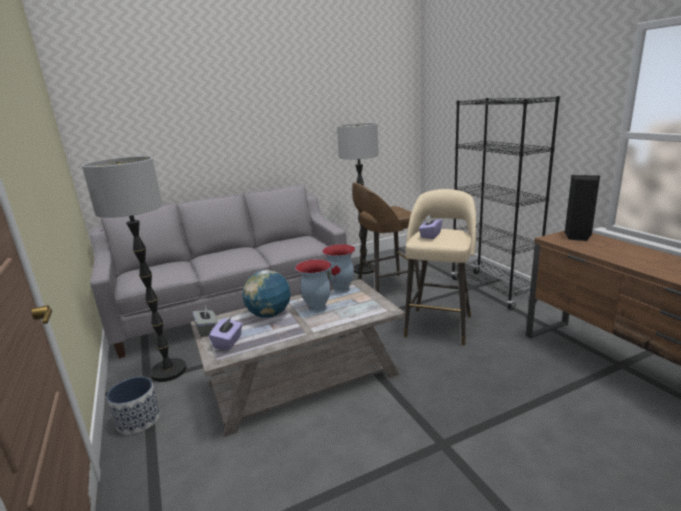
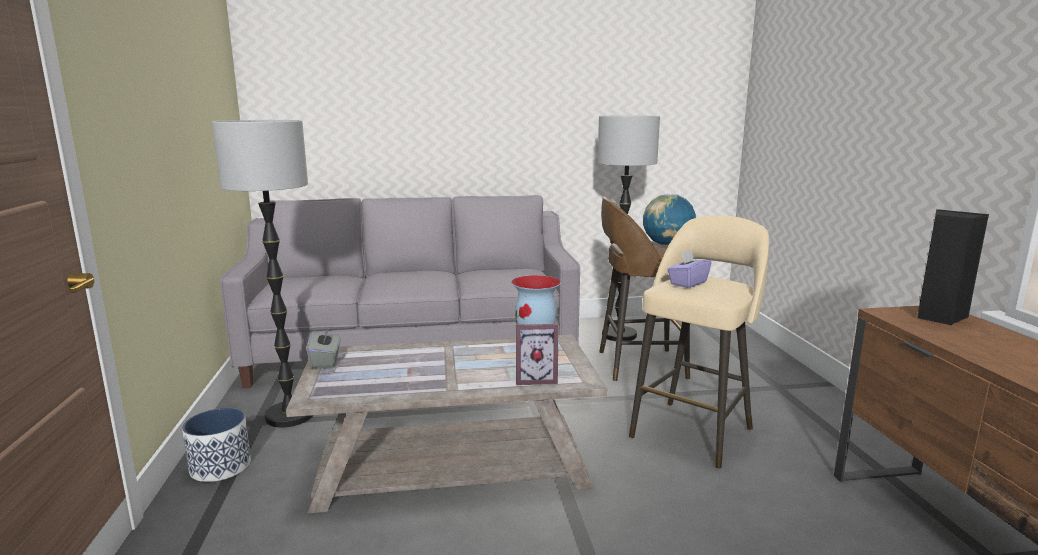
camera: 15 degrees right, 5 degrees down
purple tissue box [209,317,242,349] -> none
globe [242,270,291,318] -> globe moved to [643,194,696,246]
vase [295,259,331,313] -> none
black bookcase [451,96,560,310] -> none
none -> picture frame [516,324,559,385]

